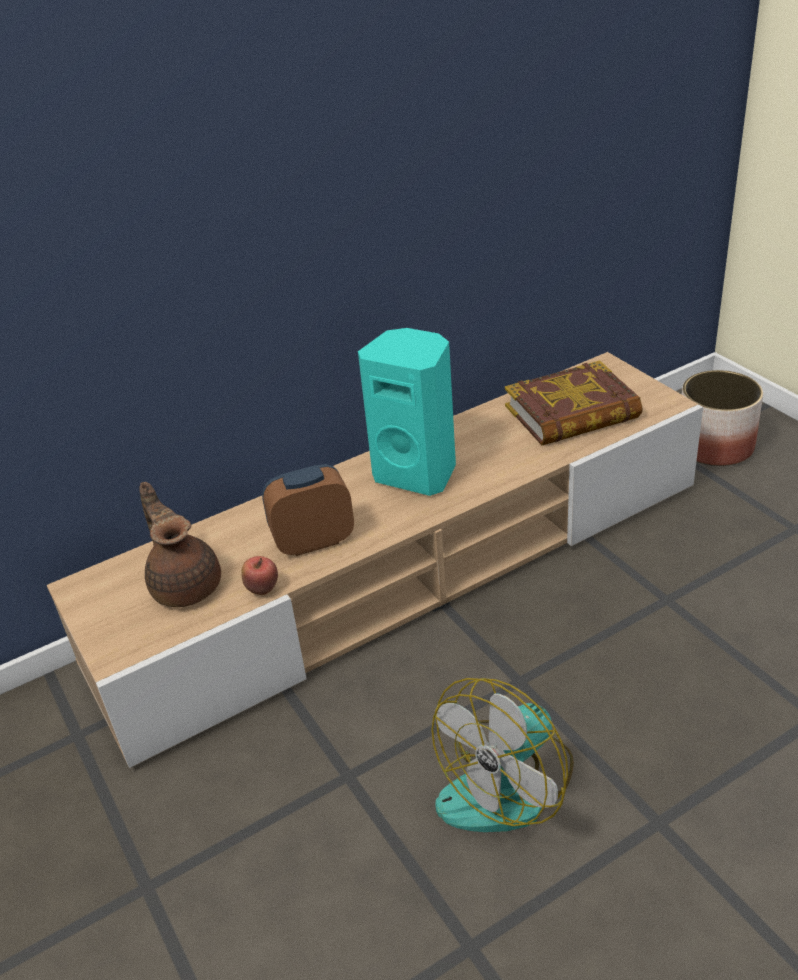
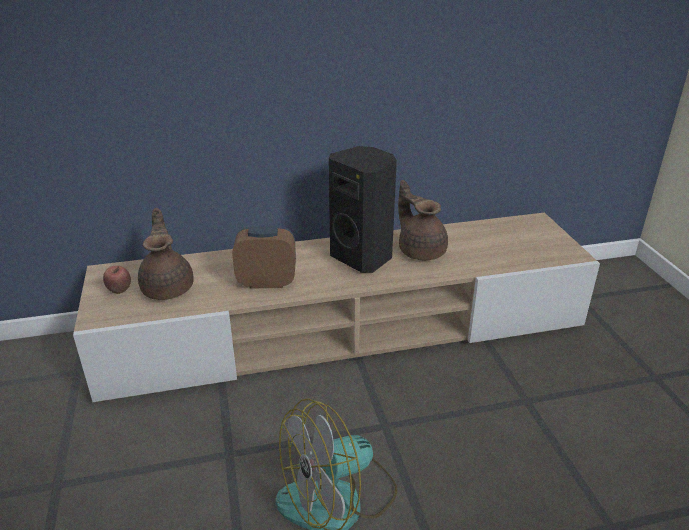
camera: 15 degrees right, 5 degrees down
apple [241,556,278,595] -> apple moved to [103,266,131,294]
turquoise speaker [358,328,456,496] -> black speaker [329,146,397,273]
book [505,360,643,445] -> none
planter [682,370,763,466] -> none
none -> brown teapot [398,180,448,260]

